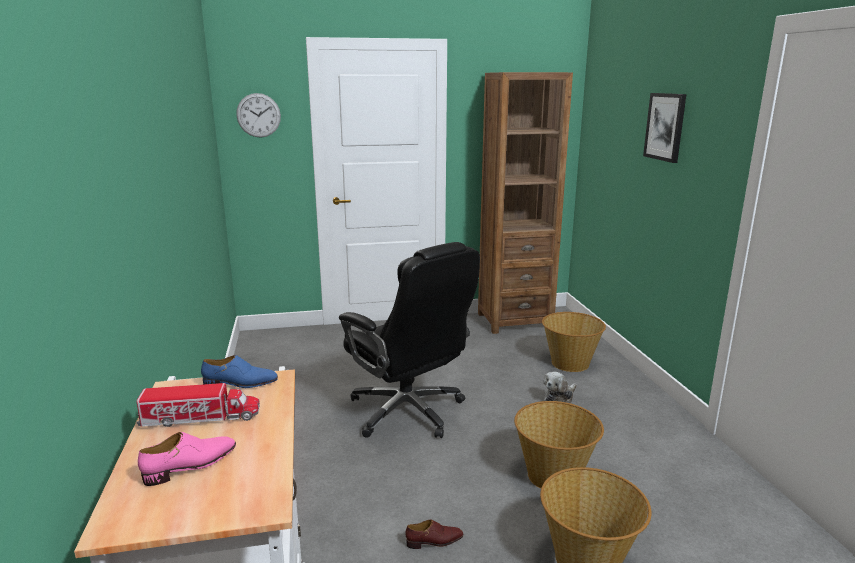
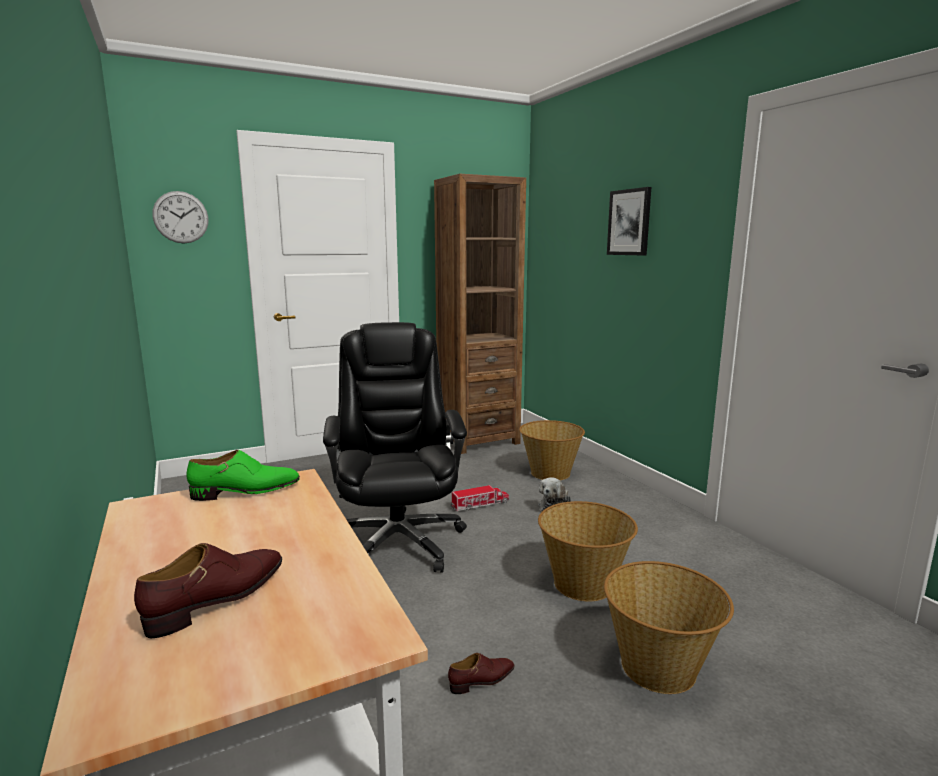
camera: 15 degrees left, 5 degrees down
toy truck [136,383,260,427] -> toy truck moved to [450,485,509,511]
pink shoe [138,432,236,486] -> brown shoe [134,543,282,638]
blue shoe [201,355,278,388] -> green shoe [187,450,300,501]
black office chair [339,242,480,438] -> black office chair turned 135 degrees counterclockwise [323,322,467,573]

